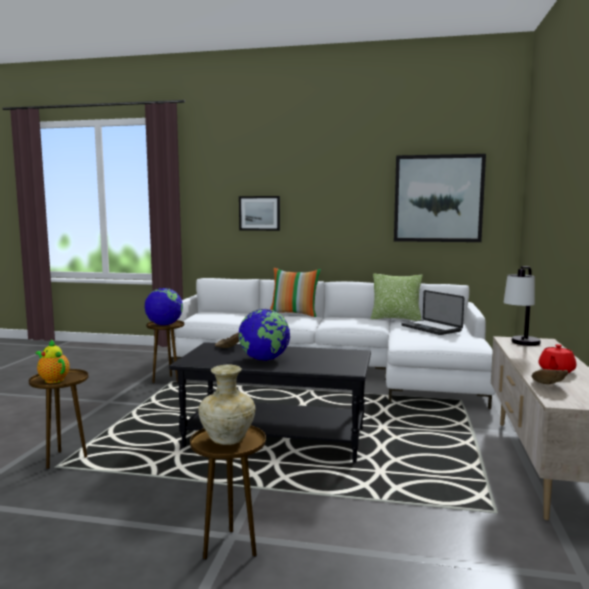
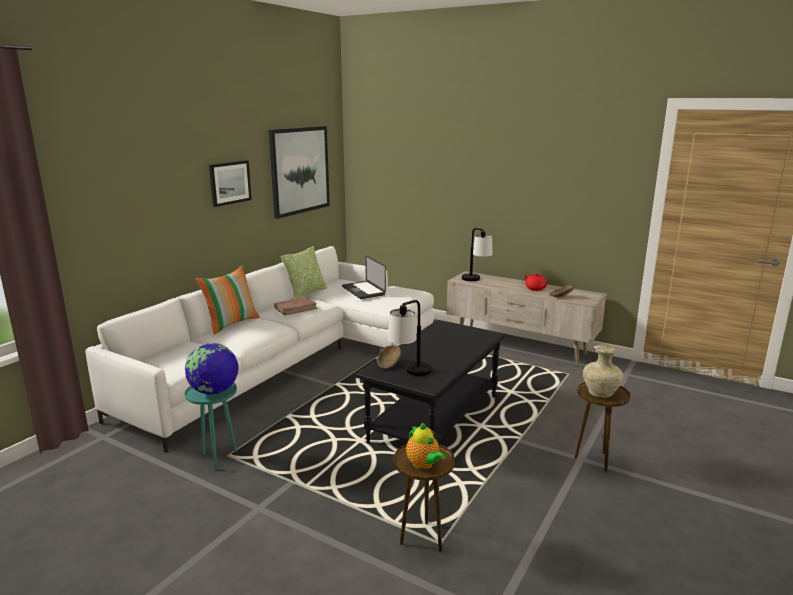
camera: 70 degrees left, 10 degrees up
teapot [35,339,70,383] -> teapot turned 90 degrees counterclockwise [406,422,446,469]
brown side table [146,320,184,383] -> turquoise side table [185,383,237,471]
picture [239,196,280,231] -> picture moved to [209,160,252,207]
globe [239,309,290,361] -> none
laptop [401,290,464,335] -> laptop turned 75 degrees clockwise [342,256,386,299]
none -> brown book [274,297,318,315]
none -> table lamp [388,300,432,376]

